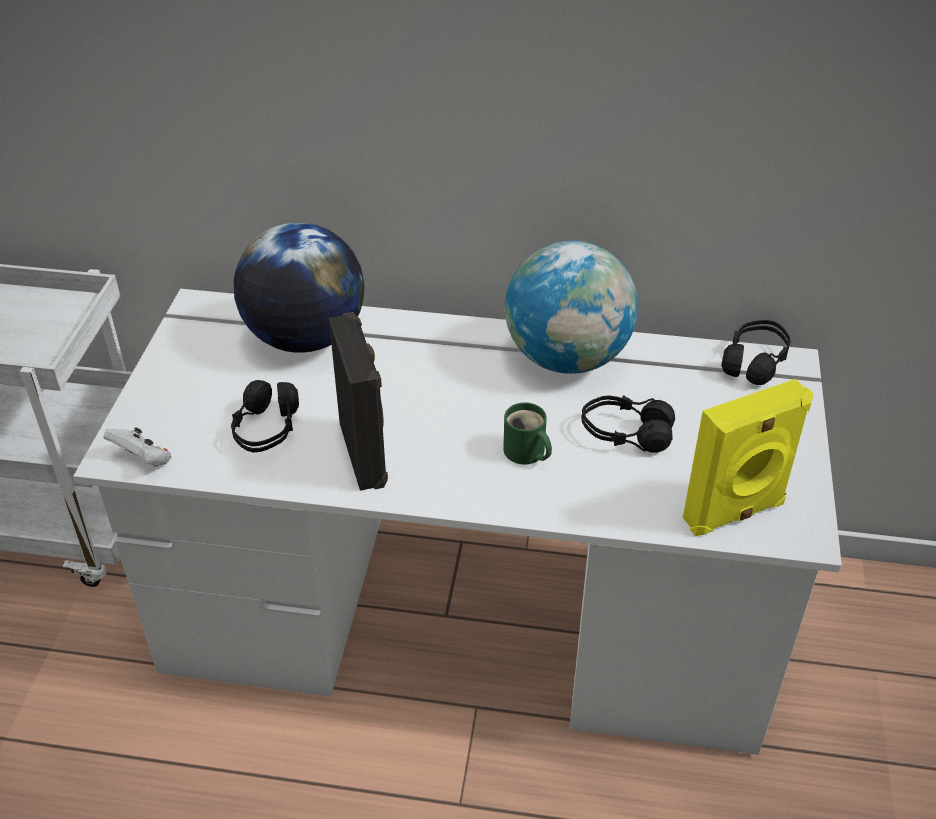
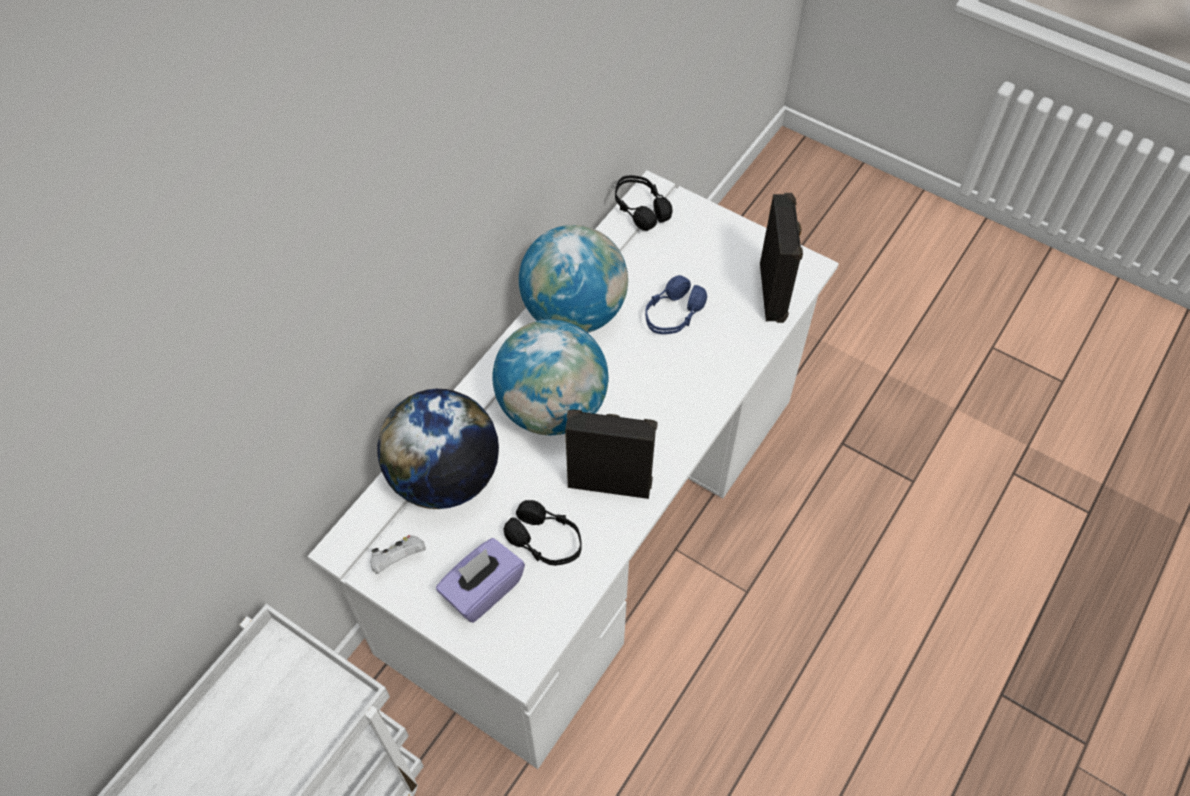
camera: 65 degrees left, 15 degrees up
white game controller [103,428,171,467] -> white game controller moved to [370,535,426,574]
green mug [503,402,552,464] -> none
black headphones [581,395,675,453] -> blue headphones [645,275,707,334]
yellow speaker [683,379,814,536] -> black speaker [760,193,803,323]
none -> purple tissue box [436,538,525,623]
none -> globe [493,319,609,435]

